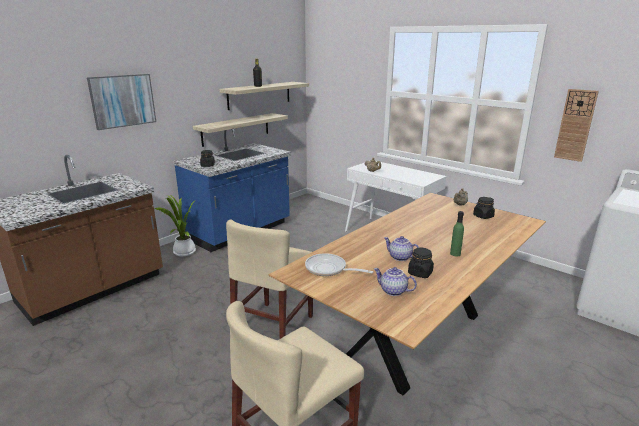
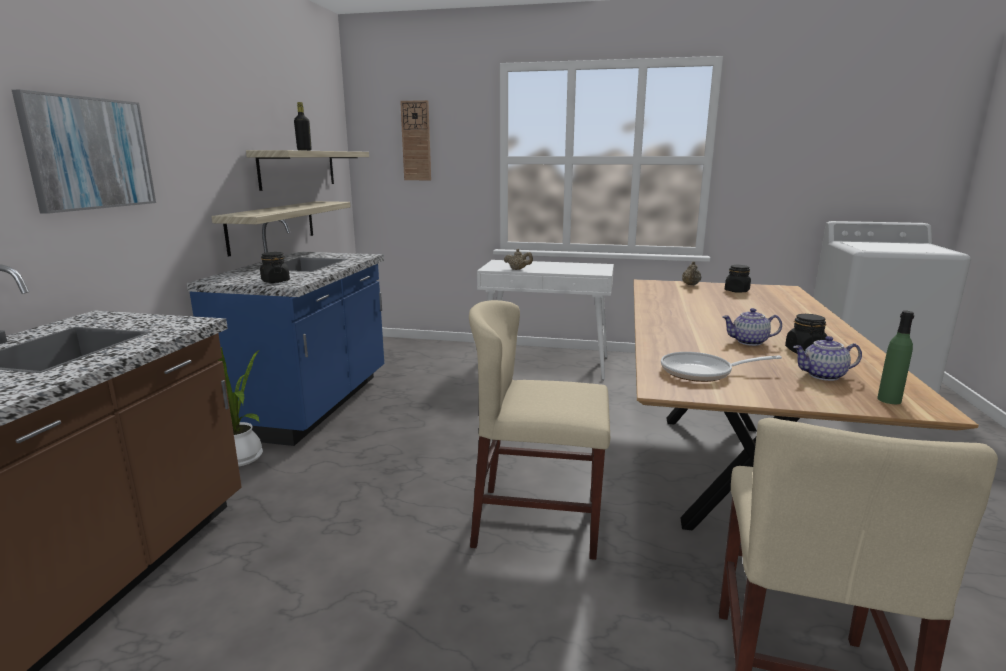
camera: 30 degrees left, 5 degrees down
beige chair [226,219,313,339] -> beige chair turned 105 degrees clockwise [469,300,610,560]
green bottle [450,211,464,257] -> green bottle moved to [877,311,914,404]
wall clock [554,89,599,162] -> wall clock moved to [400,100,431,180]

